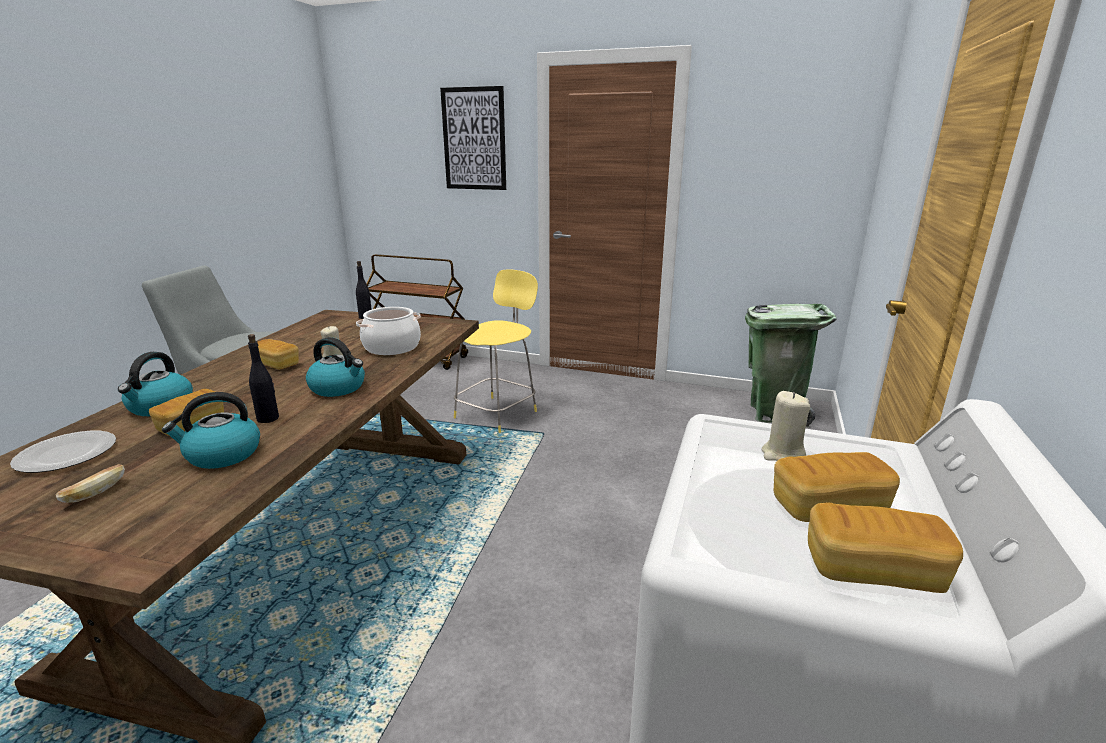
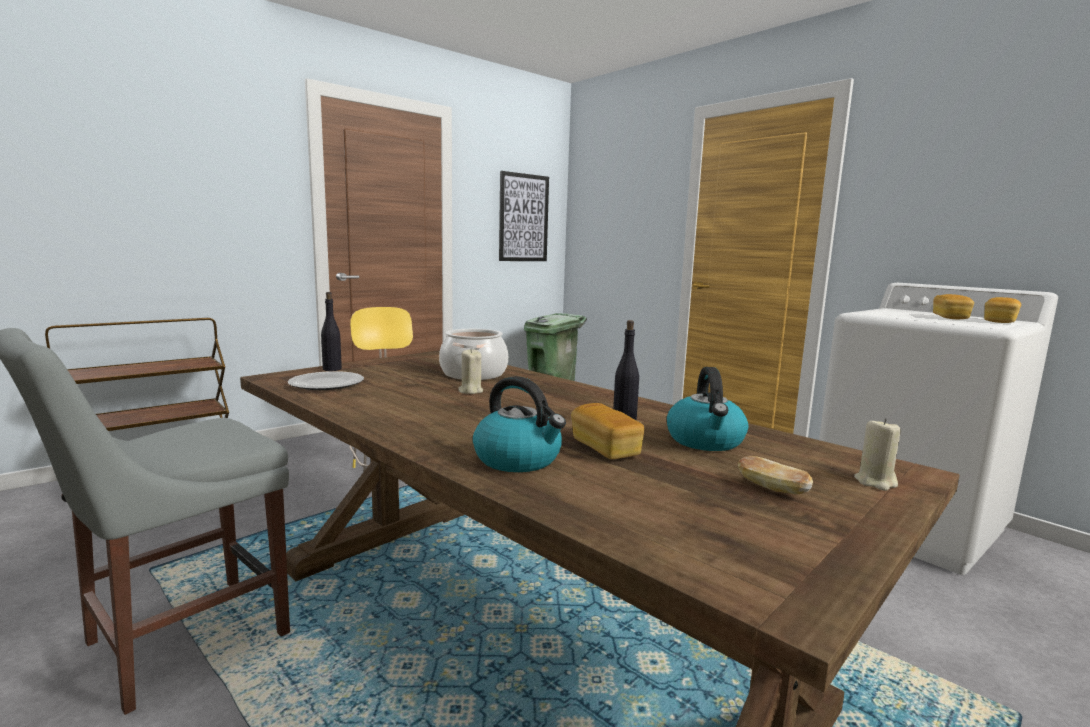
camera: 60 degrees left, 10 degrees down
plate [10,431,116,473] -> plate moved to [288,371,364,390]
bread [257,339,299,369] -> none
kettle [306,337,365,397] -> none
picture [440,86,506,190] -> picture moved to [499,171,549,261]
beige candle [761,391,810,461] -> beige candle moved to [854,418,901,491]

